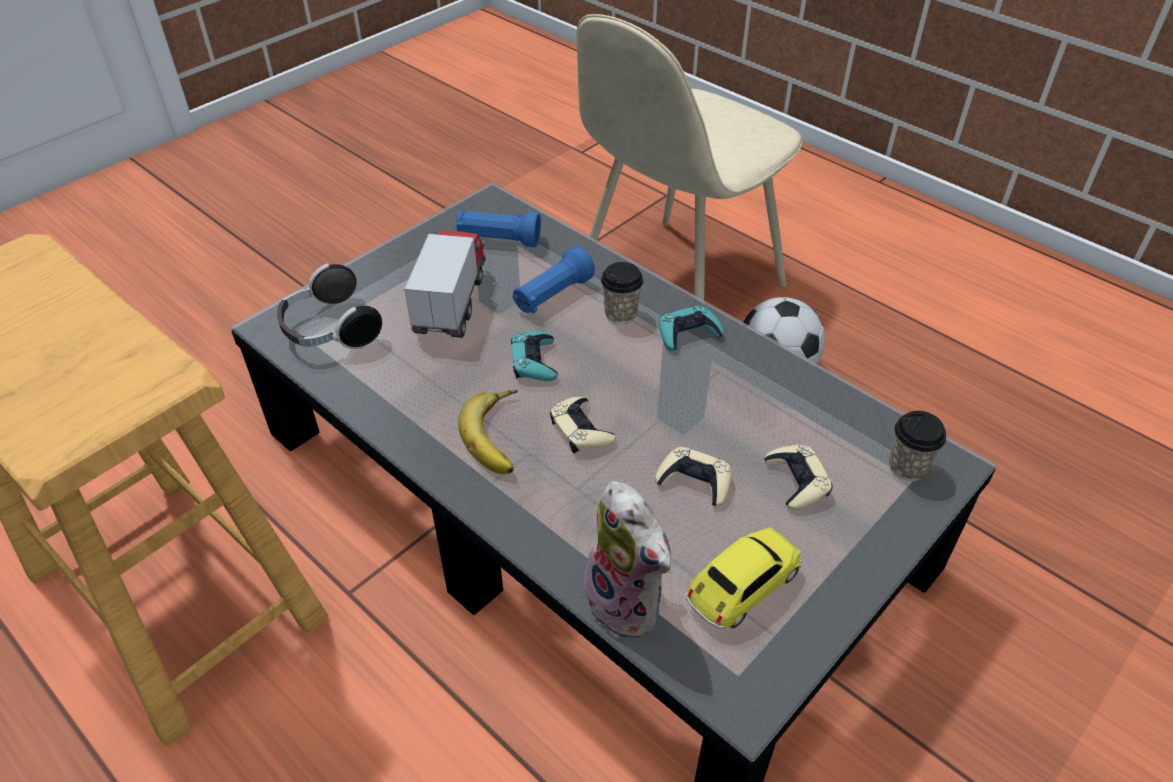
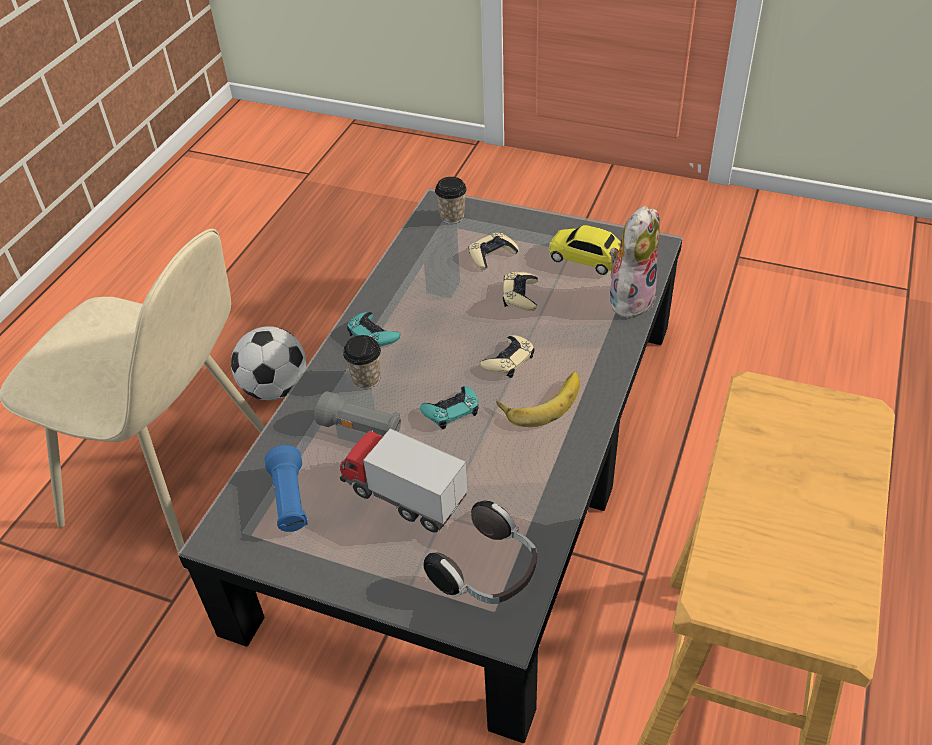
camera: 110 degrees left, 0 degrees up
toy truck [404,231,486,338] -> toy truck turned 45 degrees clockwise [340,428,468,533]
blue flashlight [513,247,595,313] -> grey flashlight [314,391,401,436]

